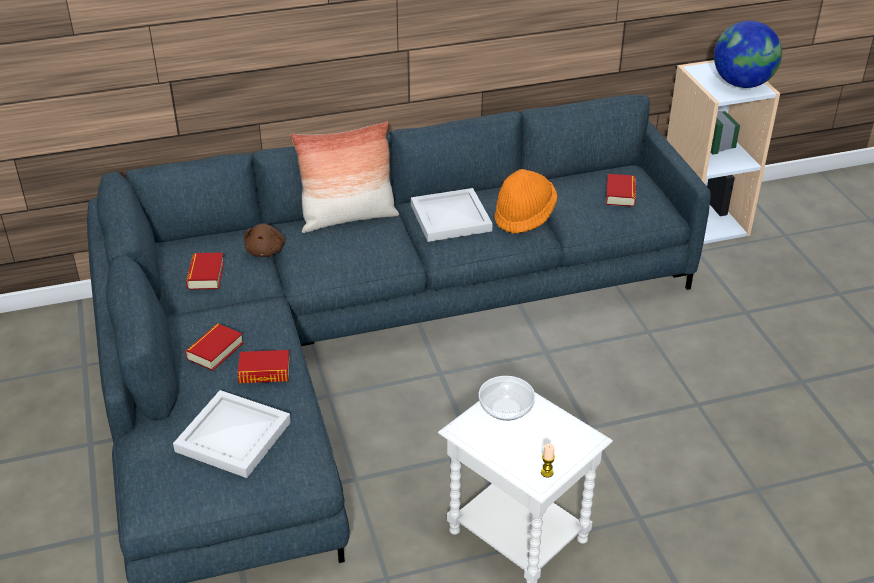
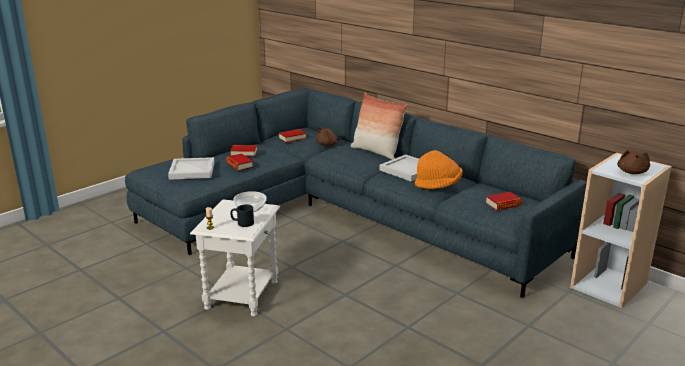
camera: 60 degrees right, 15 degrees down
globe [714,21,782,88] -> brown plush toy [617,150,650,174]
none -> black mug [230,204,254,227]

